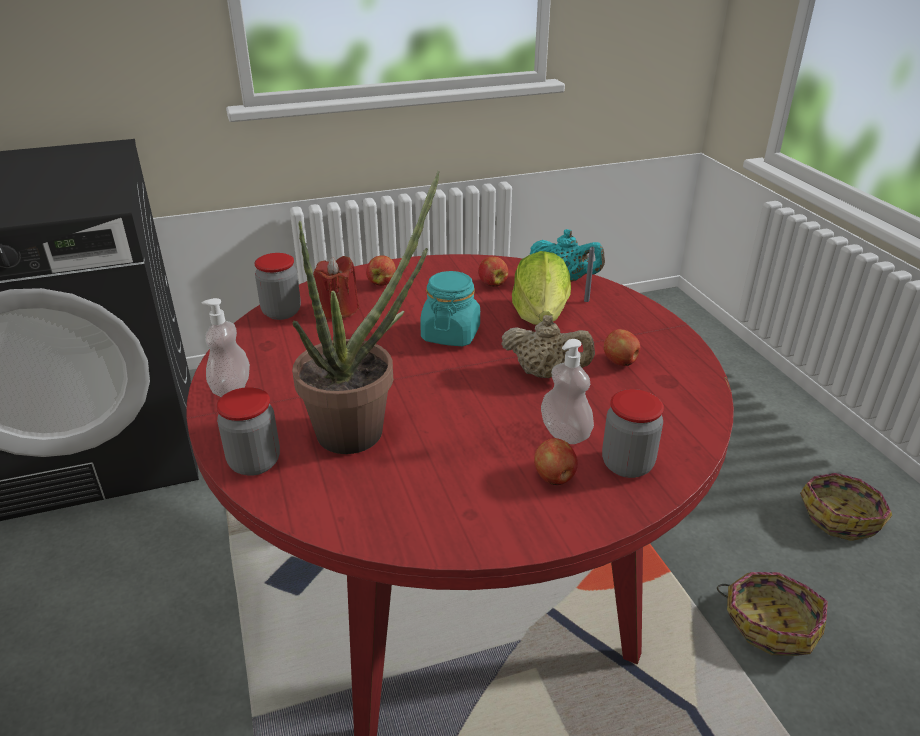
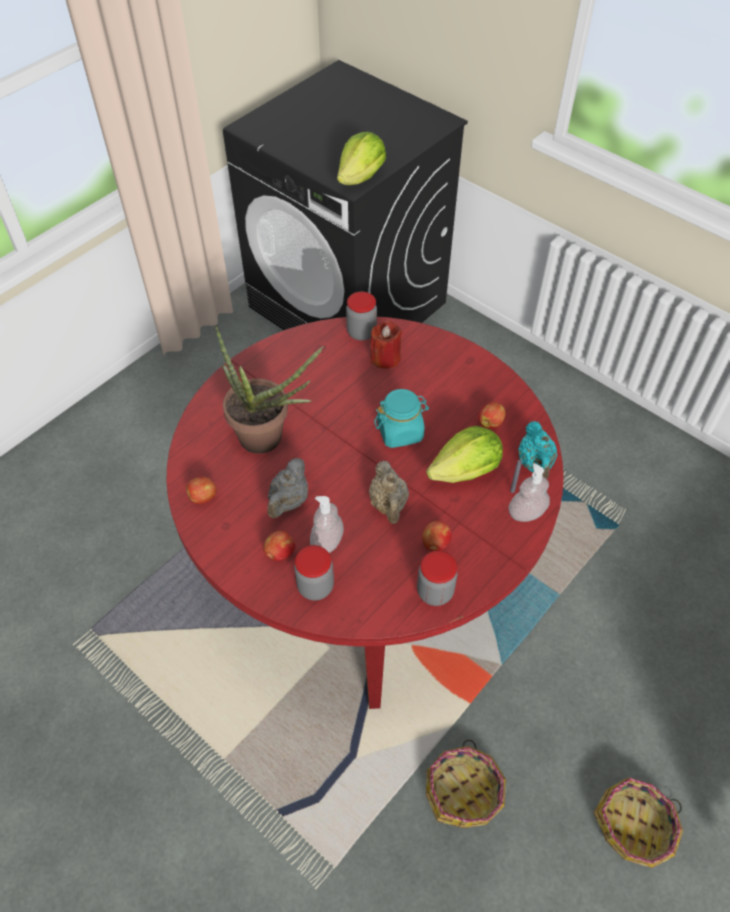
camera: 60 degrees right, 20 degrees up
soap dispenser [201,298,250,397] -> soap dispenser moved to [509,463,550,522]
jar [216,387,280,476] -> jar moved to [417,551,457,606]
apple [366,256,396,286] -> apple moved to [186,477,217,504]
none -> grey teapot [267,458,308,518]
none -> lettuce [337,132,386,185]

